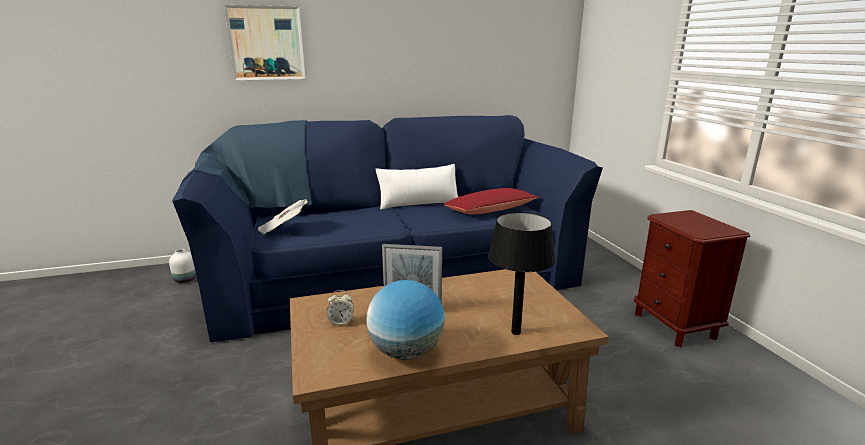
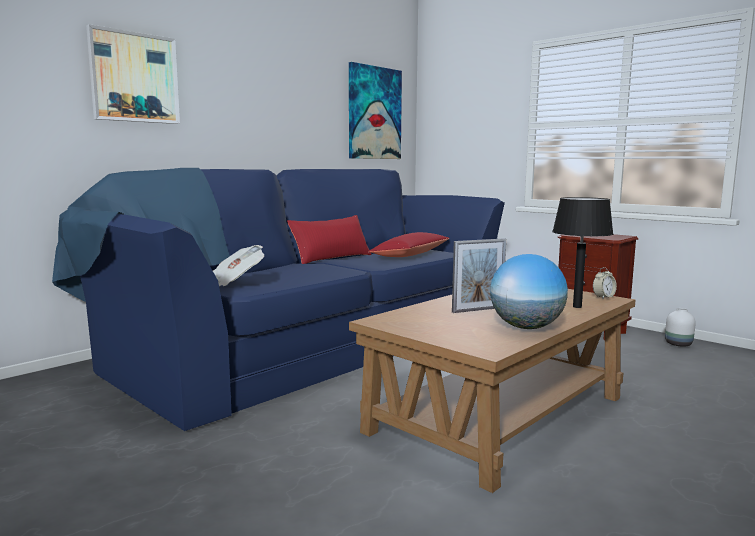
camera: 30 degrees left, 10 degrees down
white vase [169,249,197,283] -> white vase moved to [665,308,696,347]
alarm clock [326,290,354,326] -> alarm clock moved to [593,267,617,299]
white pillow [376,164,458,209] -> red pillow [287,215,372,264]
none -> picture [349,62,402,159]

